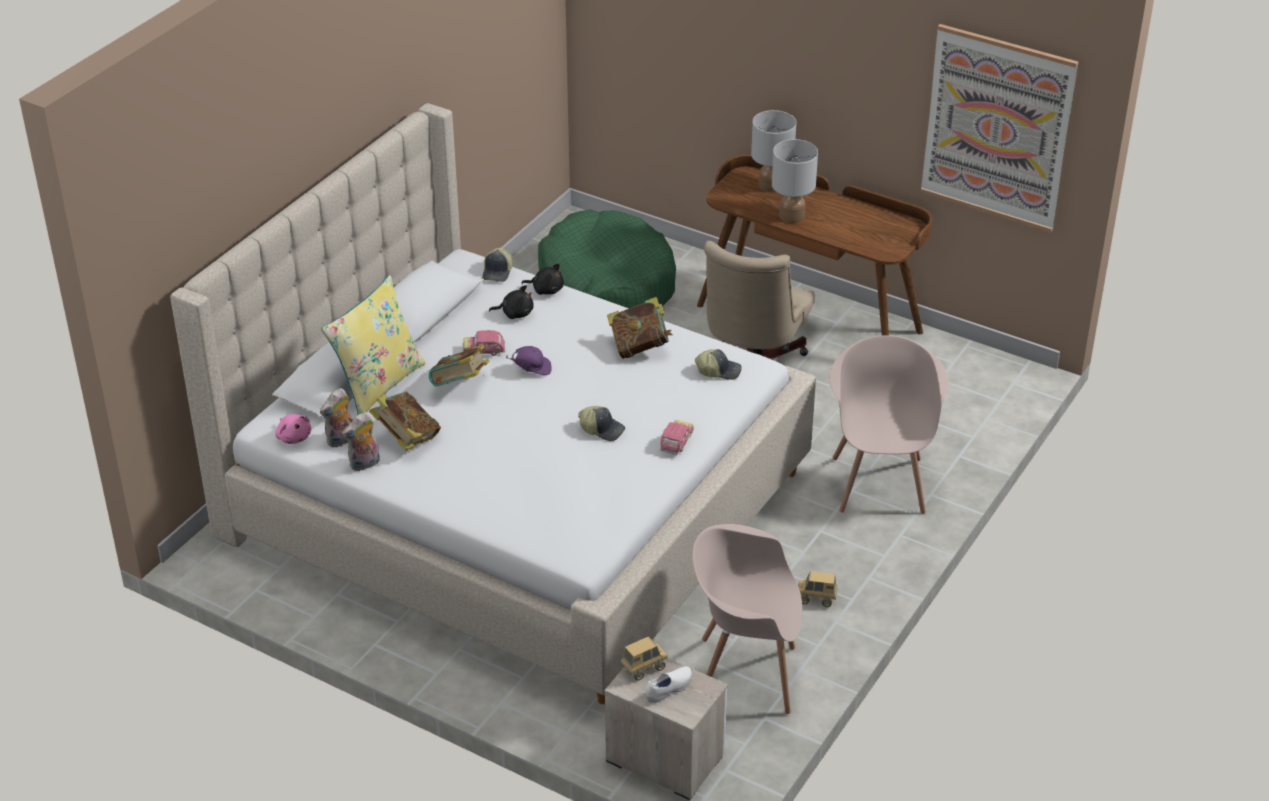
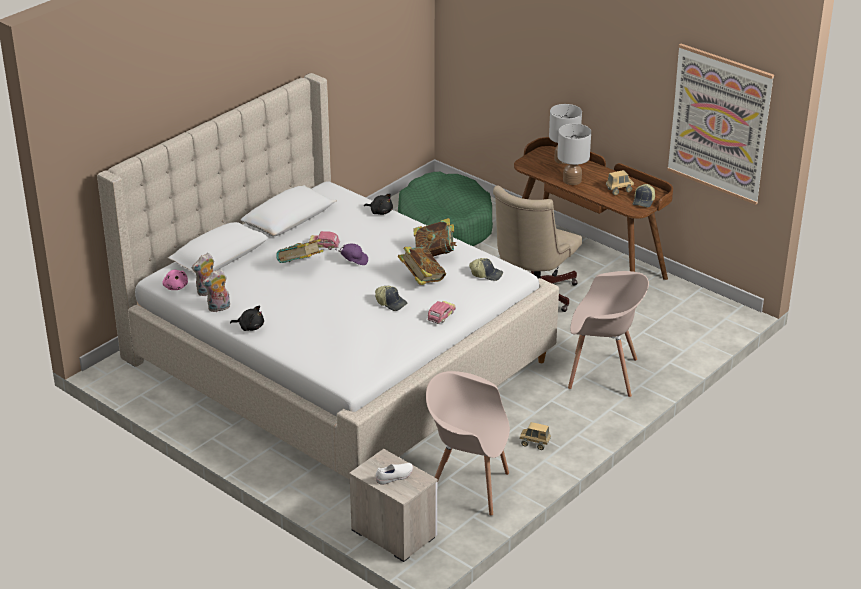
camera: 10 degrees right, 5 degrees down
yellow pillow [321,275,425,415] -> none
book [369,391,441,451] -> book moved to [398,247,446,285]
cap [482,248,512,282] -> cap moved to [633,184,655,207]
black plush toy [489,285,534,319] -> black plush toy moved to [230,306,264,331]
toy truck [621,636,668,681] -> toy truck moved to [606,170,634,195]
beige chair [830,335,949,514] -> beige chair turned 90 degrees clockwise [568,271,649,397]

